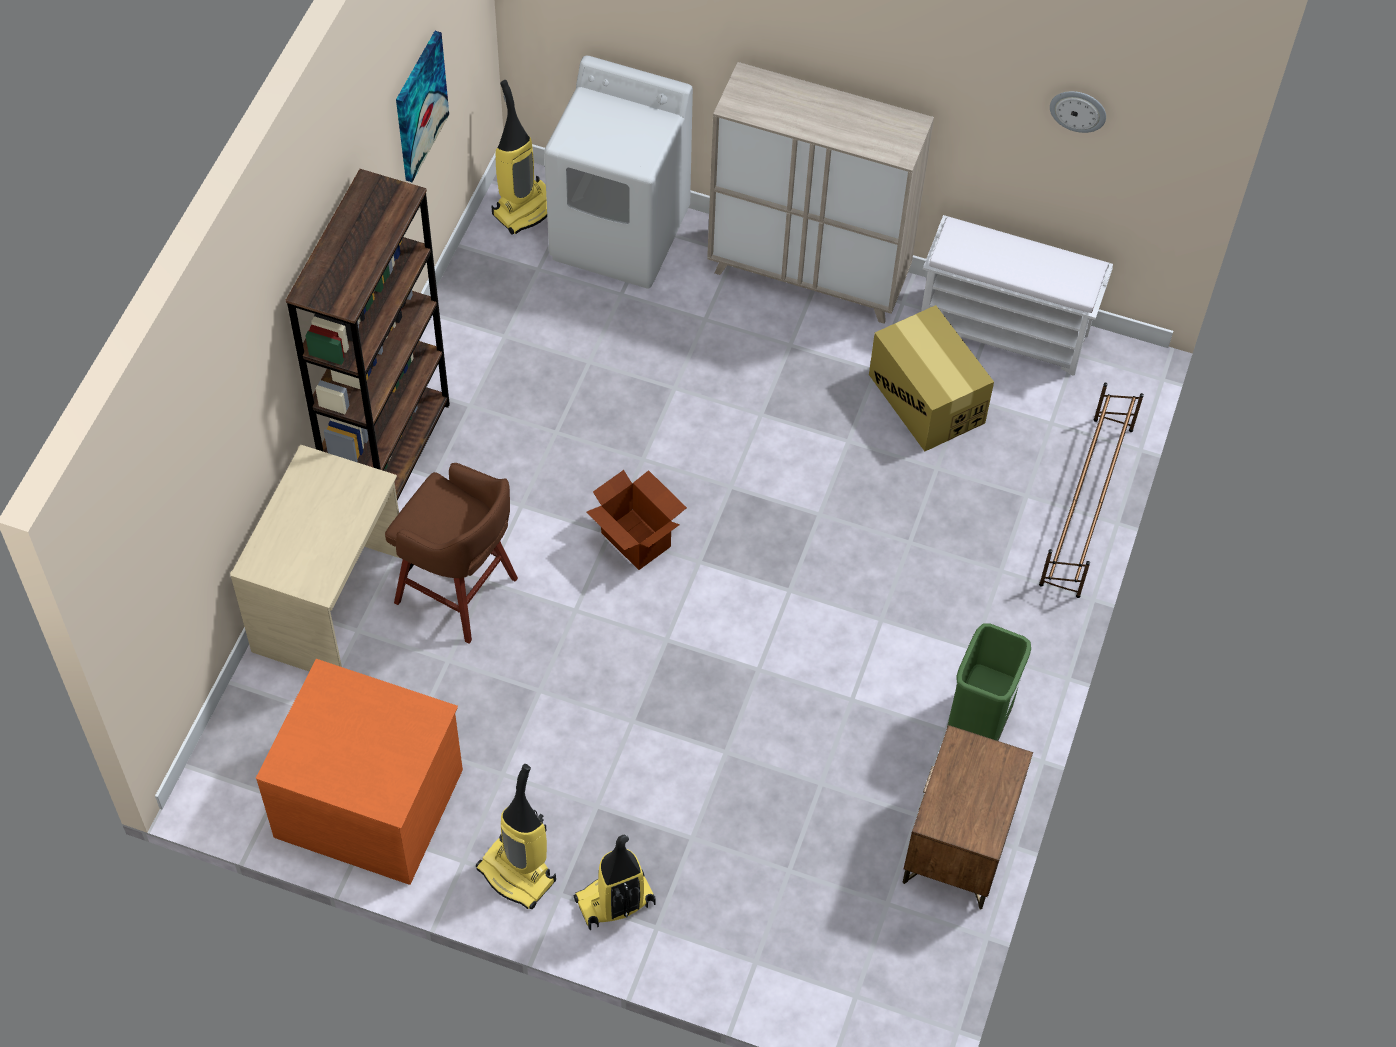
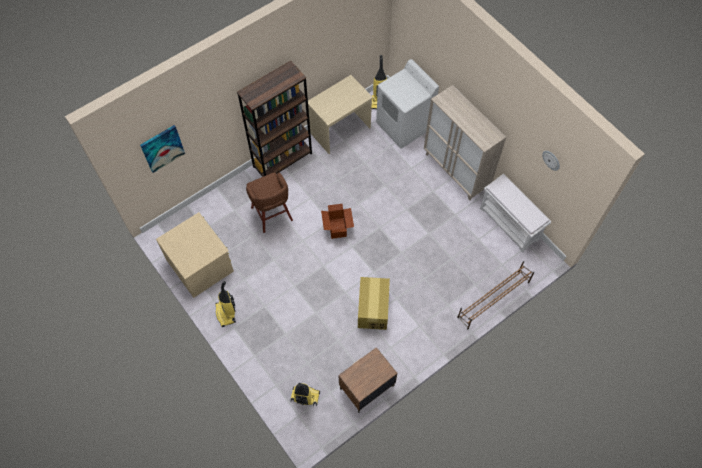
camera: 35 degrees right, 5 degrees up
beige desk [230,445,400,671] -> beige desk moved to [308,75,373,154]
orange dresser [256,659,463,885] -> beige dresser [156,212,234,298]
picture [396,31,449,182] -> picture moved to [140,125,185,173]
vacuum cleaner [574,835,656,930] -> vacuum cleaner moved to [290,383,320,406]
cardboard box [869,305,994,451] -> cardboard box moved to [358,277,390,330]
green trash can [947,623,1031,741] -> none

